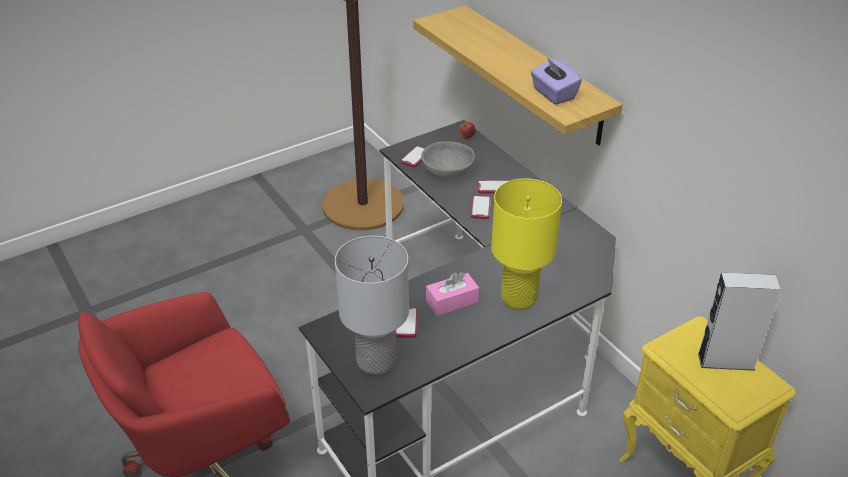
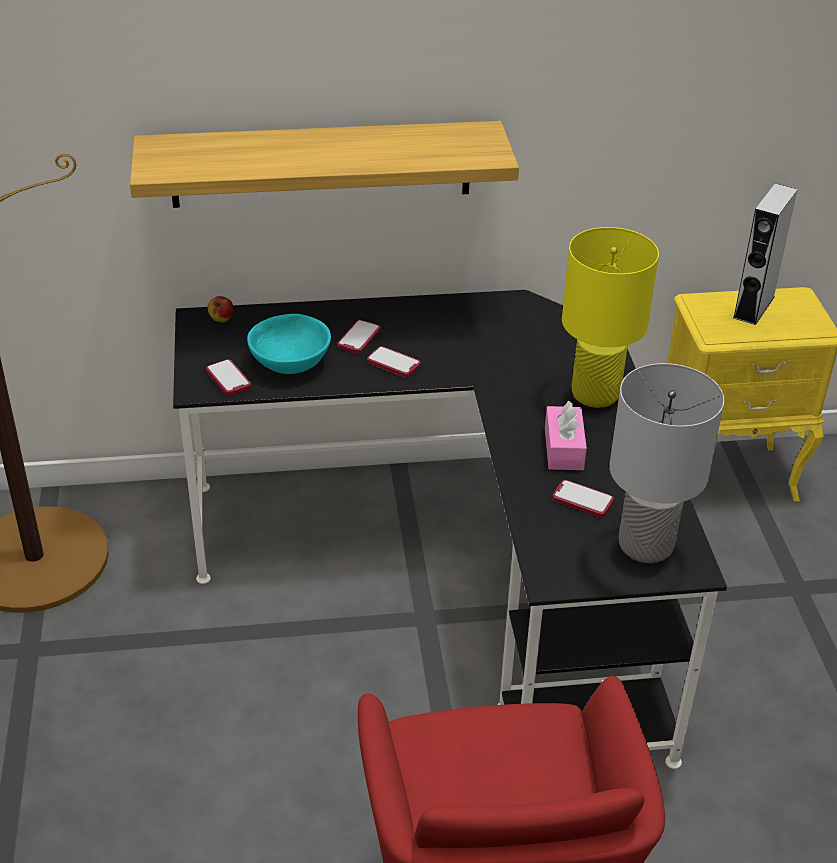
camera: 65 degrees left, 0 degrees up
grey bowl [421,141,475,179] -> turquoise bowl [247,314,331,374]
purple tissue box [531,57,582,105] -> none

